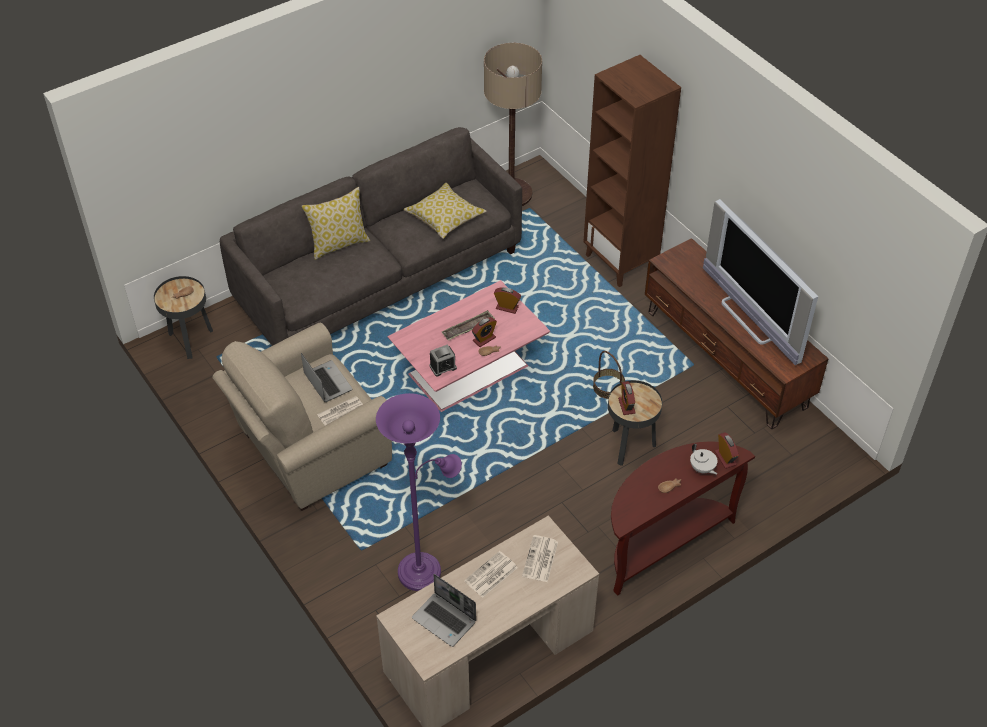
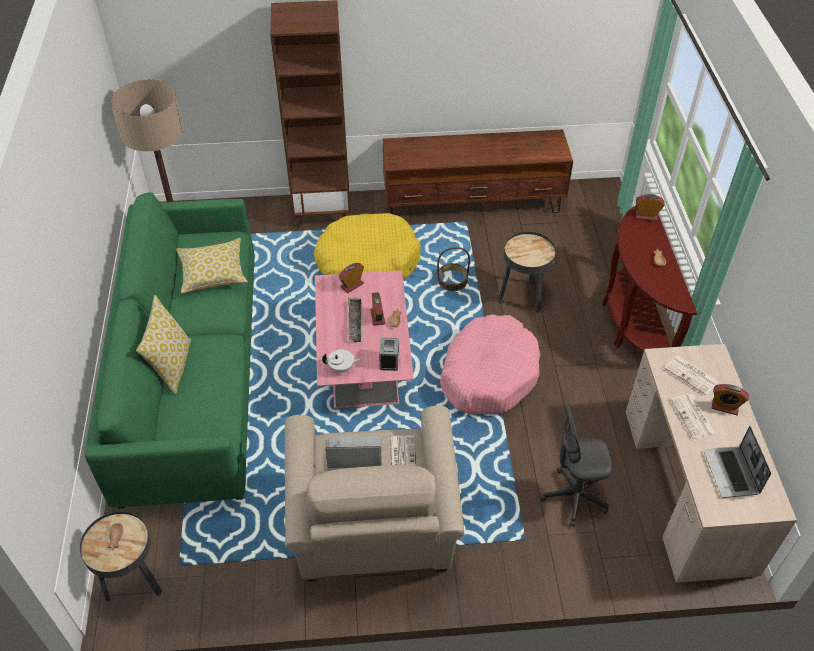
camera: 60 degrees left, 0 degrees up
grey sofa [220,127,522,346] -> green sofa [85,192,255,509]
purple floor lamp [376,393,462,591] -> grey office chair [540,406,613,527]
laptop [412,574,476,647] -> laptop turned 105 degrees clockwise [704,426,771,498]
alarm clock [618,381,636,415] -> alarm clock moved to [712,384,749,415]
white teapot [690,444,718,475] -> white teapot moved to [322,349,361,374]
television [703,199,818,365] -> none
none -> yellow dog bed [314,213,421,279]
none -> pink dog bed [440,314,540,414]

